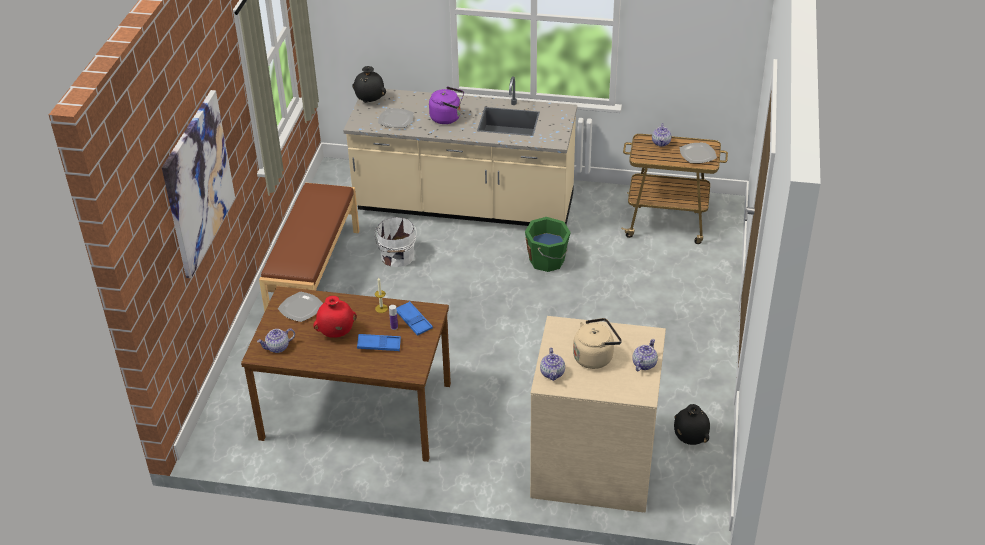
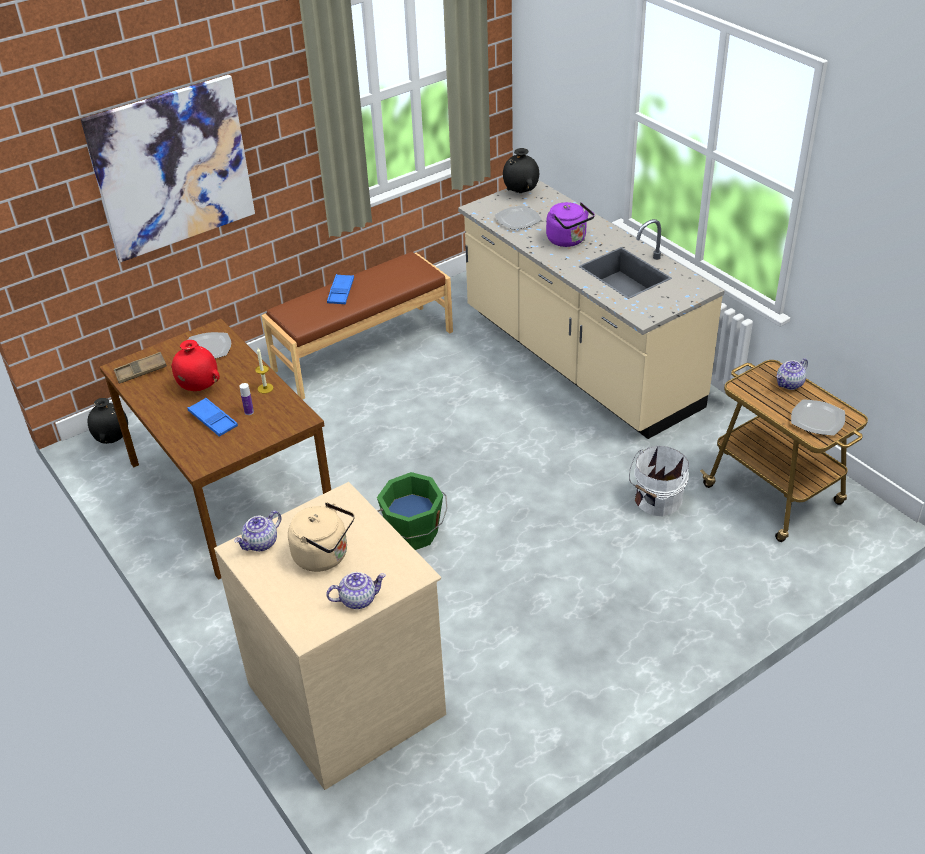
camera: 45 degrees right, 0 degrees up
teapot [257,328,295,353] -> brown tray [114,352,167,384]
white bucket [375,217,417,267] -> white bucket moved to [629,446,689,517]
blue tray [396,301,433,336] -> blue tray moved to [327,274,354,304]
green bucket [525,217,571,272] -> green bucket moved to [377,472,447,550]
black vase [674,404,710,445] -> black vase moved to [88,398,128,444]

